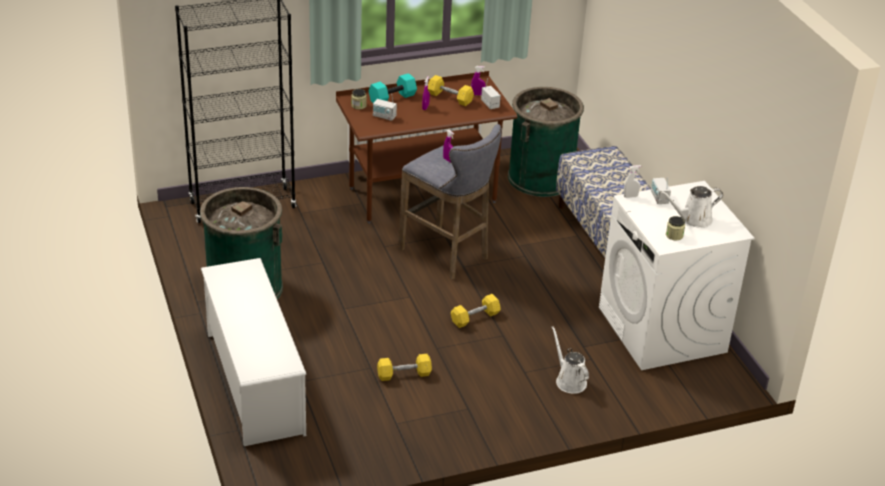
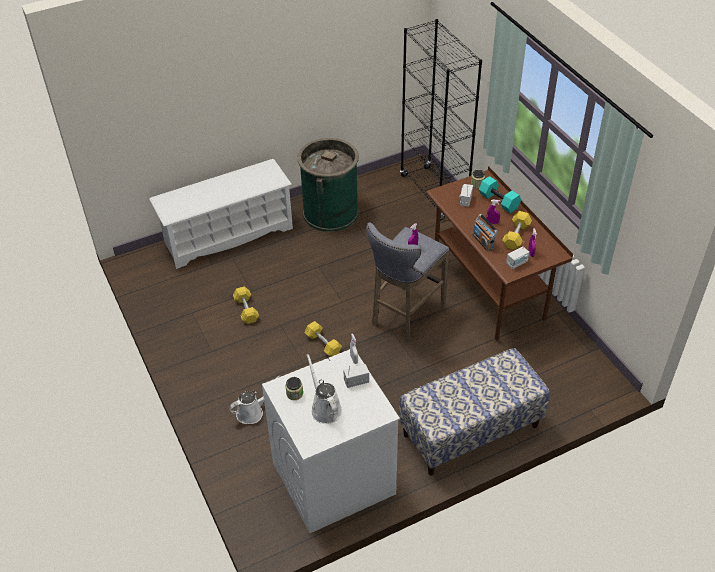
camera: 85 degrees right, 10 degrees up
green trash can [508,87,584,197] -> none
none -> radio [473,214,498,251]

